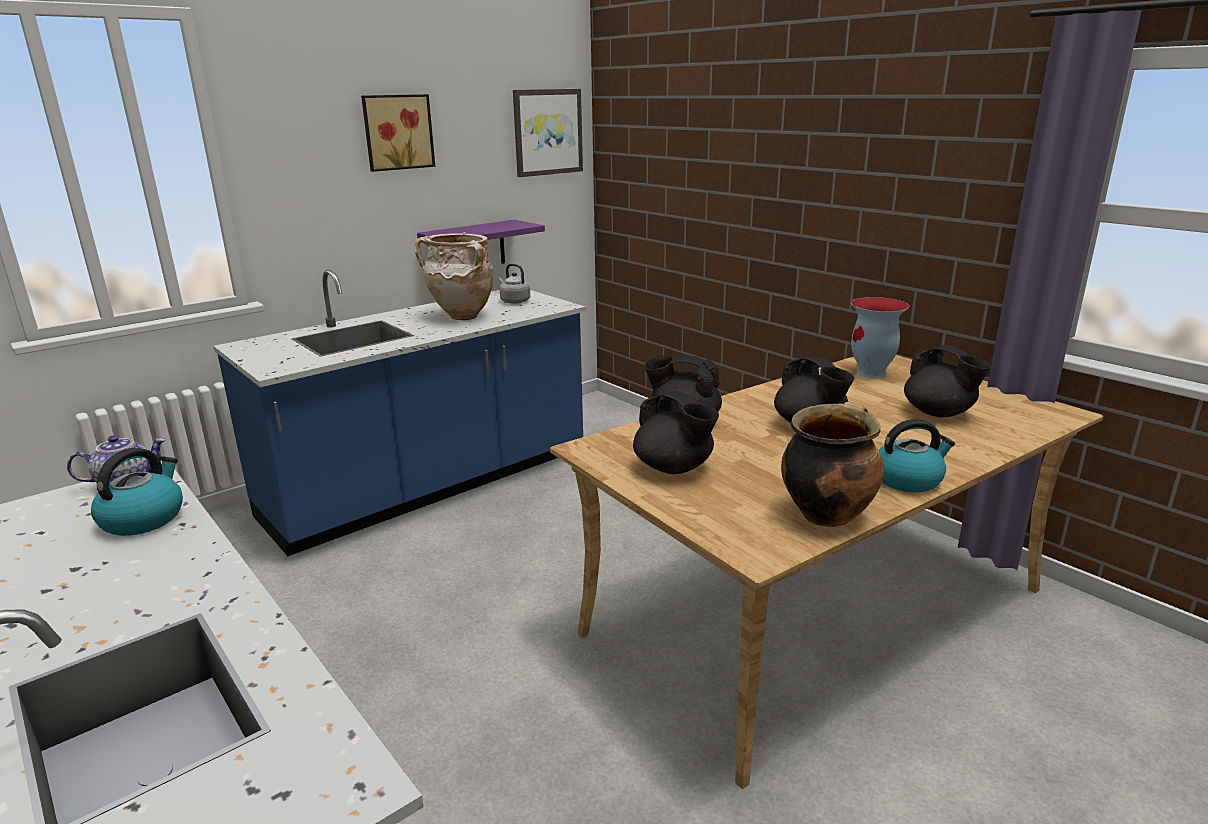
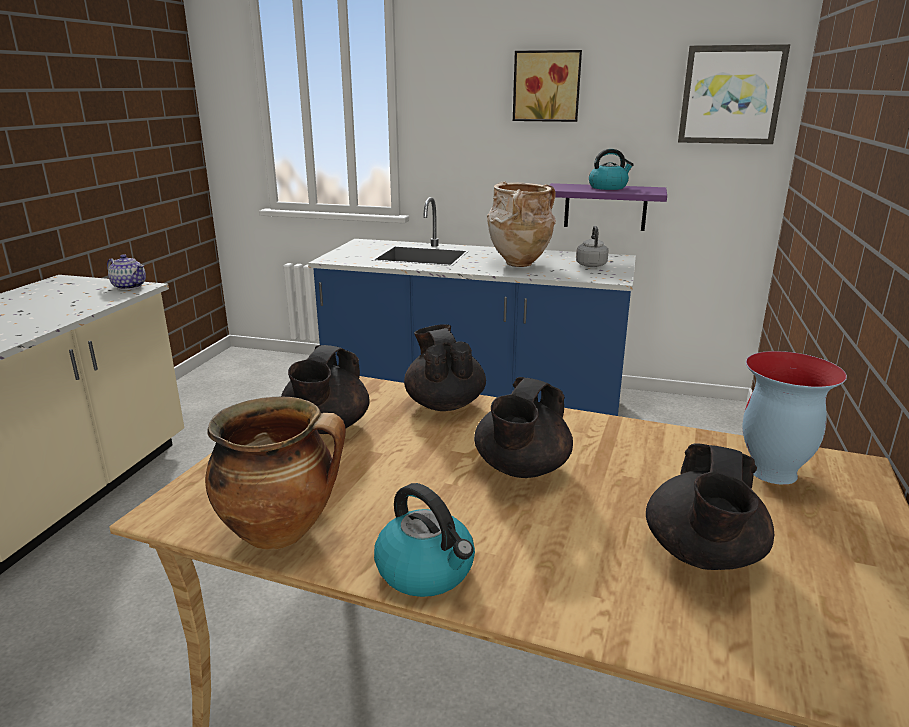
camera: 55 degrees right, 0 degrees up
kettle [91,448,183,536] -> kettle moved to [589,149,634,190]

